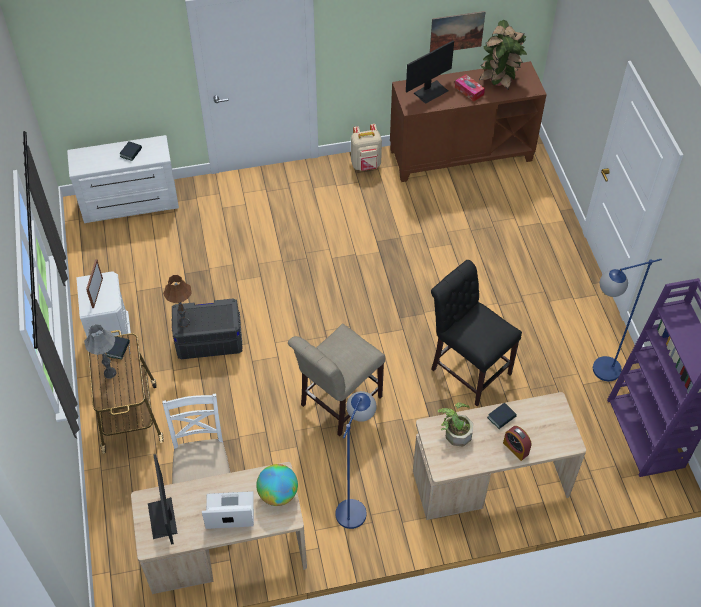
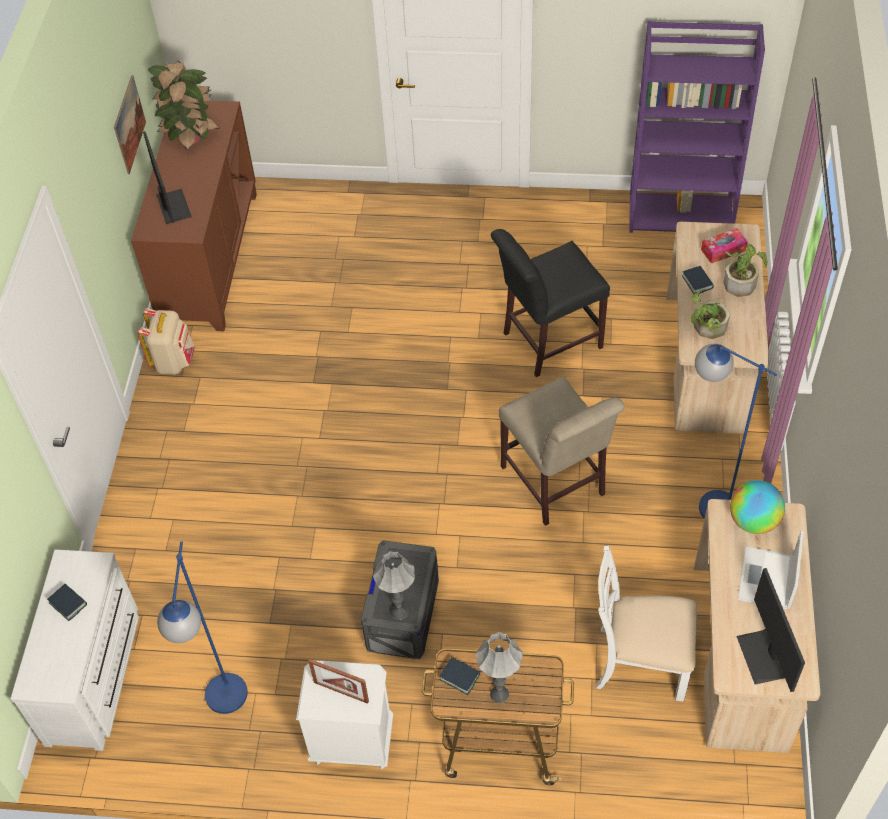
camera: 70 degrees left, 0 degrees up
monitor [148,454,178,545] -> monitor turned 75 degrees clockwise [736,568,805,692]
brown table lamp [163,275,192,327] -> grey table lamp [373,551,415,620]
tissue box [455,74,485,102] -> tissue box moved to [701,228,748,263]
alarm clock [503,426,532,461] -> potted plant [723,244,767,297]
blue floor lamp [593,259,662,381] -> blue floor lamp moved to [157,541,248,714]

